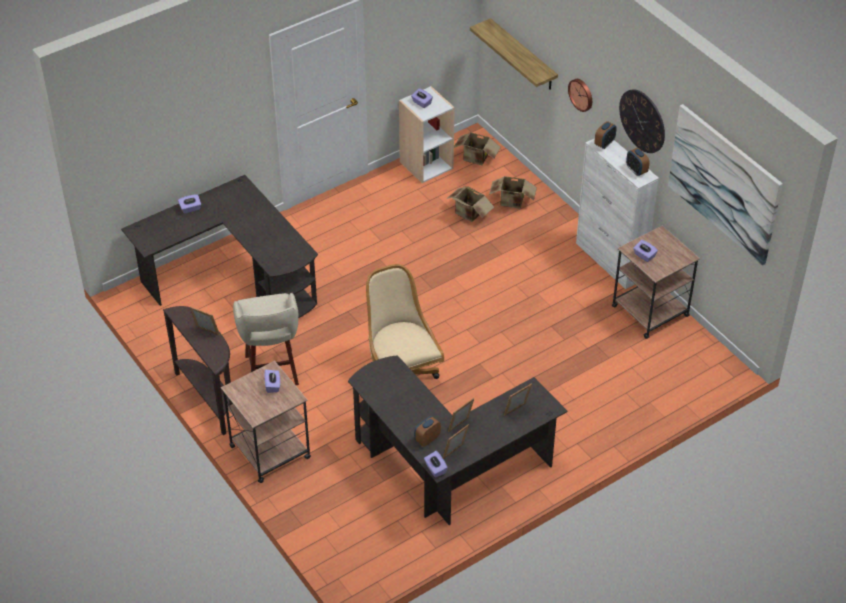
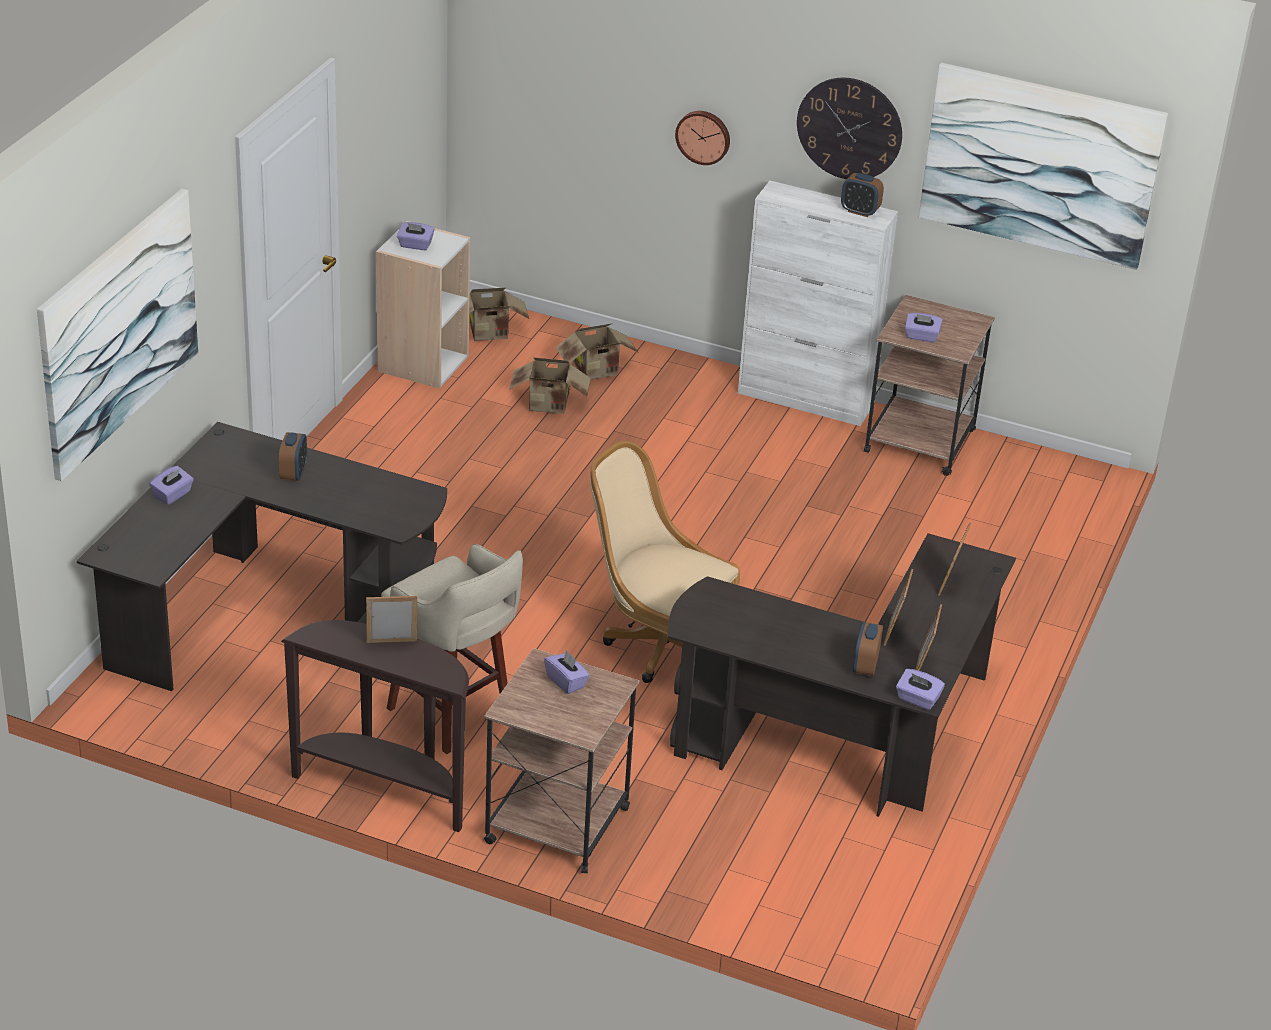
camera: 35 degrees left, 10 degrees down
shelf [470,18,558,90] -> none
alarm clock [594,121,617,149] -> alarm clock moved to [279,432,307,481]
none -> picture [37,189,198,481]

